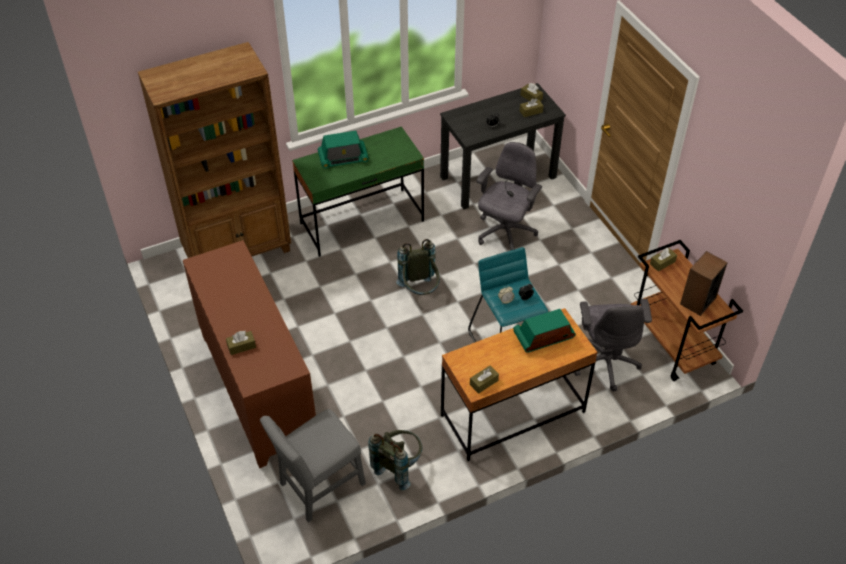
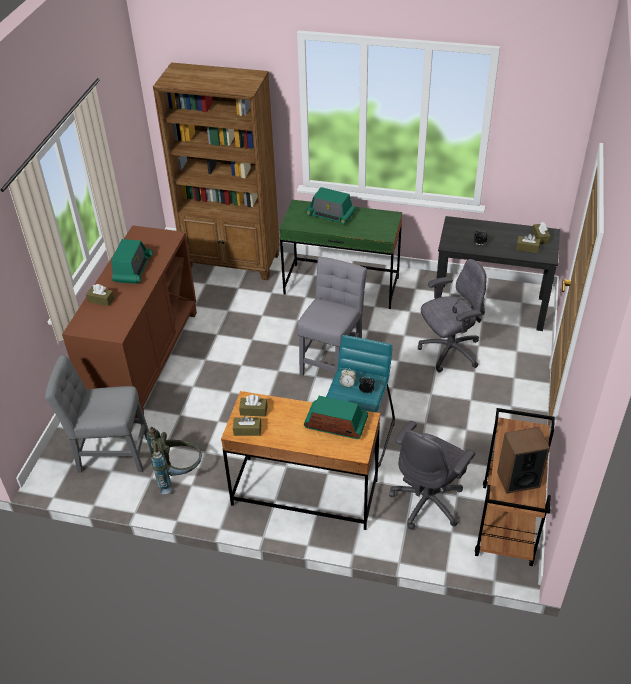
camera: 40 degrees right, 5 degrees down
grey backpack [396,239,440,295] -> grey chair [297,257,367,376]
brown tissue box [650,248,677,272] -> brown tissue box moved to [239,395,268,417]
none -> radio [111,239,153,284]

